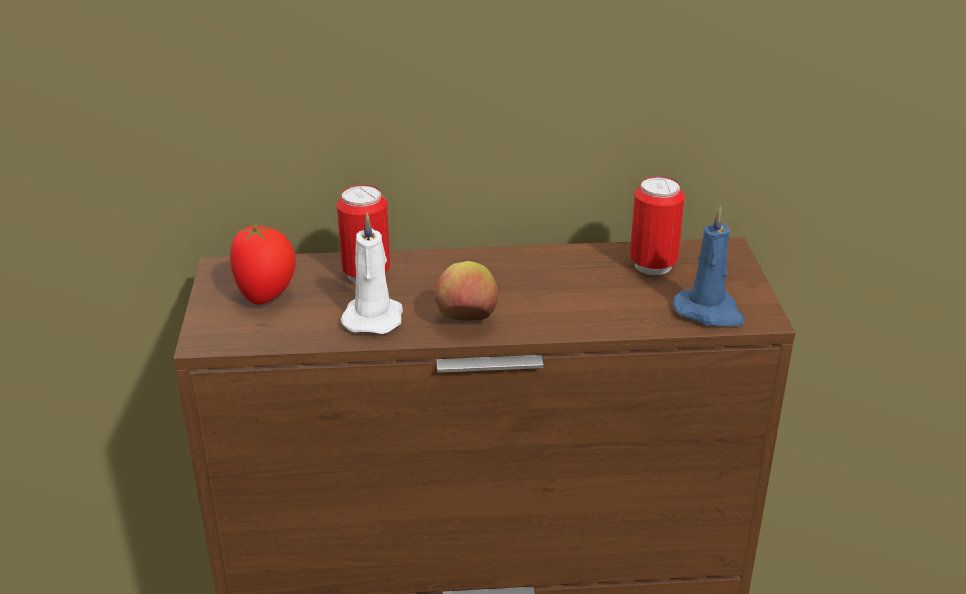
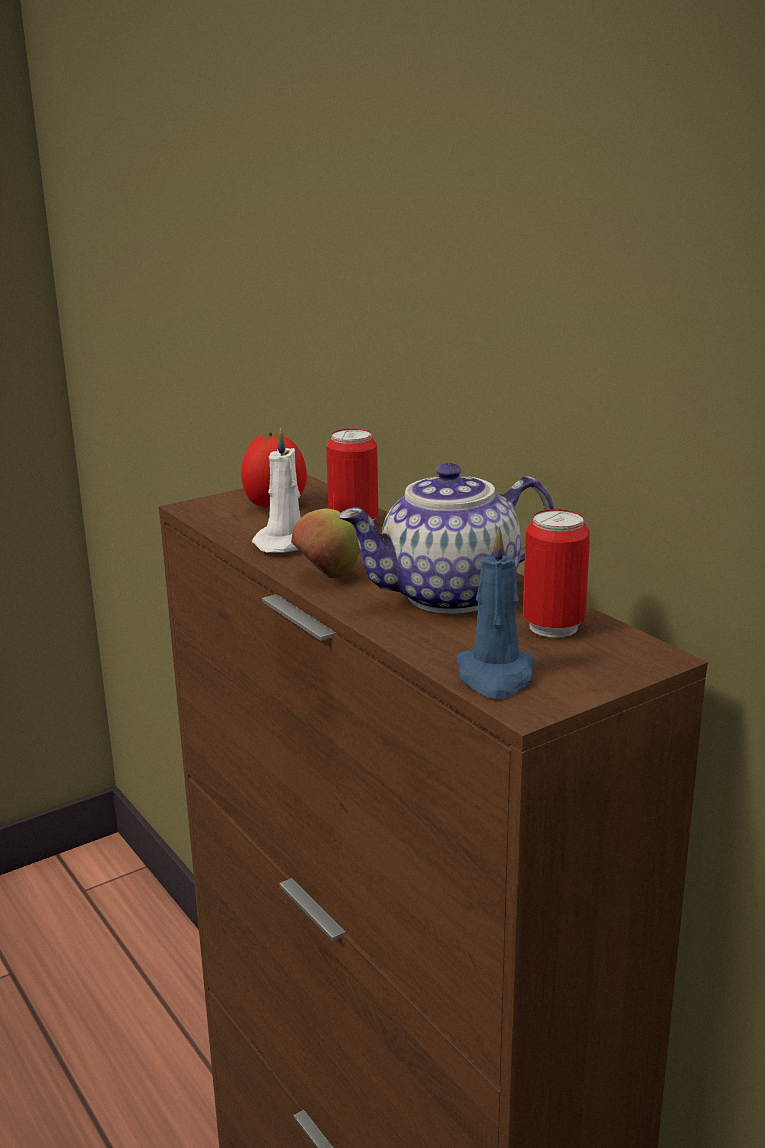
camera: 60 degrees right, 10 degrees down
none -> teapot [338,463,554,614]

